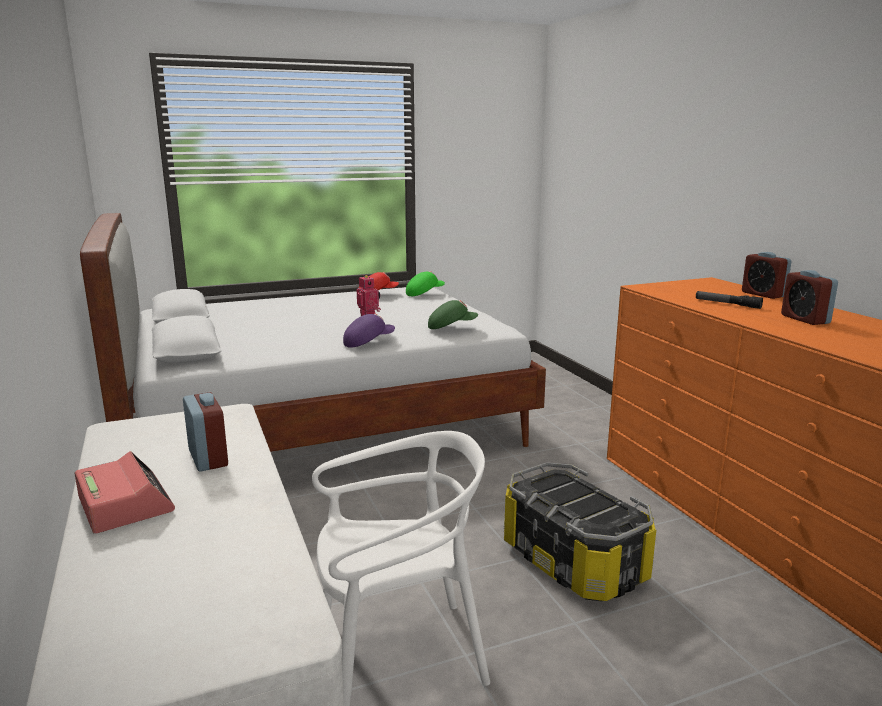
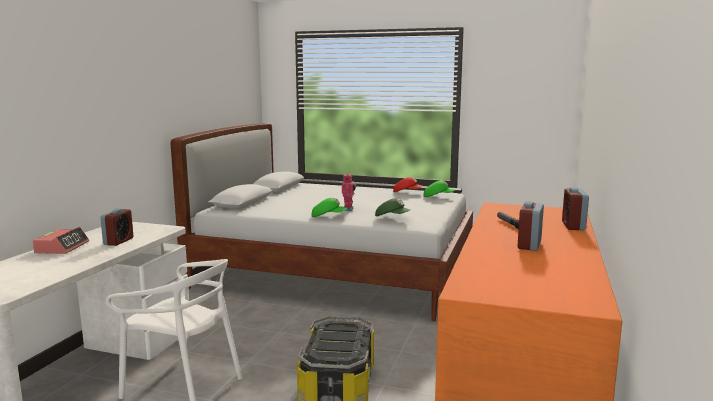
camera: 40 degrees right, 5 degrees down
purple cap [343,314,395,348] -> green cap [312,198,347,217]

